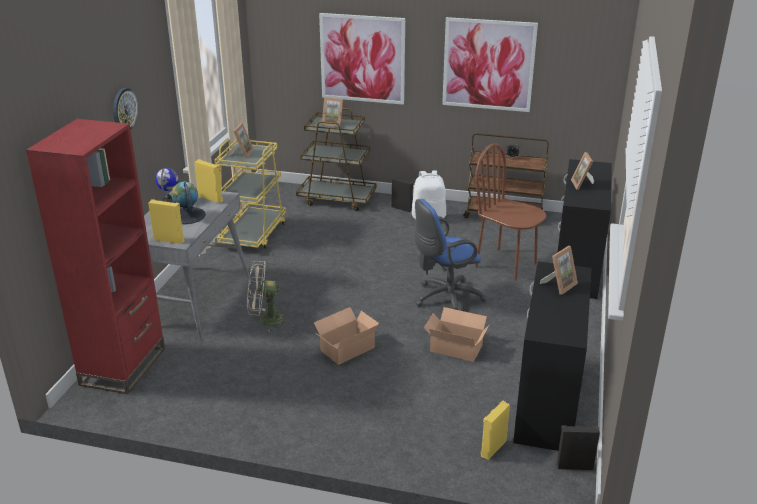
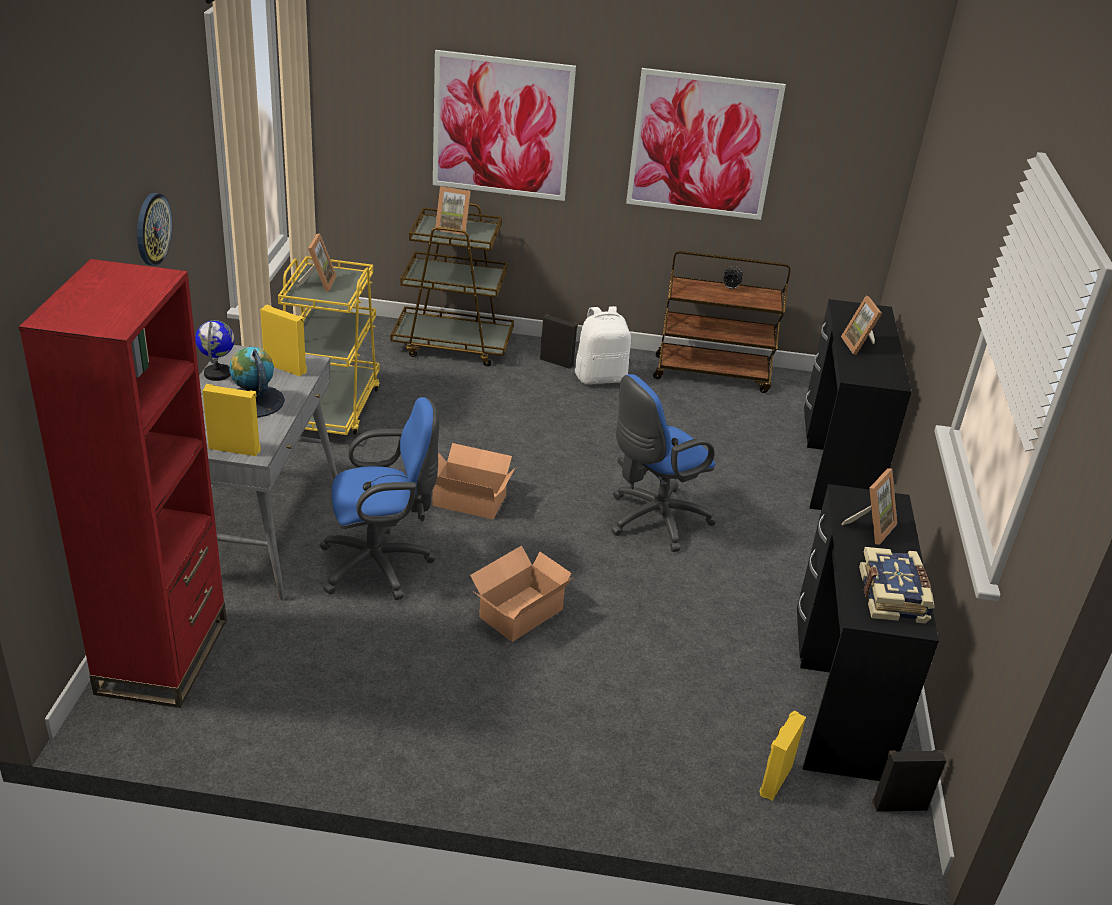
camera: 10 degrees left, 5 degrees up
beige fan [247,261,291,331] -> blue office chair [319,397,439,600]
cardboard box [424,307,489,362] -> cardboard box moved to [432,443,515,519]
brown chair [475,143,546,281] -> none
none -> book [859,547,935,624]

